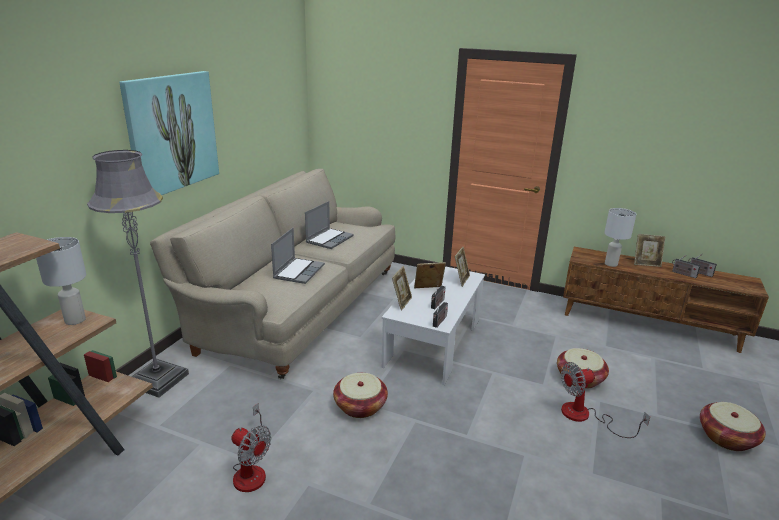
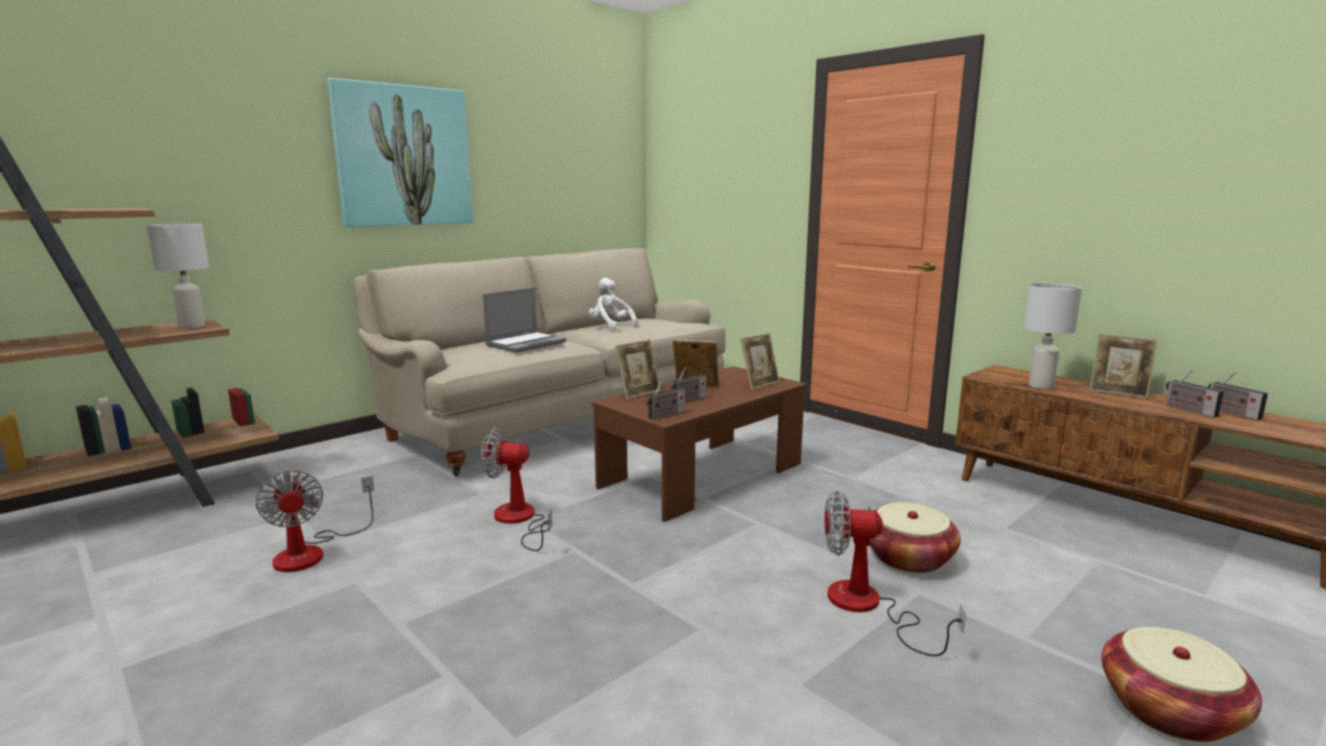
camera: 25 degrees right, 10 degrees down
grey floor lamp [87,150,189,398] -> none
laptop [305,201,353,249] -> white plush toy [588,278,638,330]
basket [333,373,388,418] -> fan [481,428,552,551]
white coffee table [382,266,485,385] -> brown coffee table [592,366,807,522]

